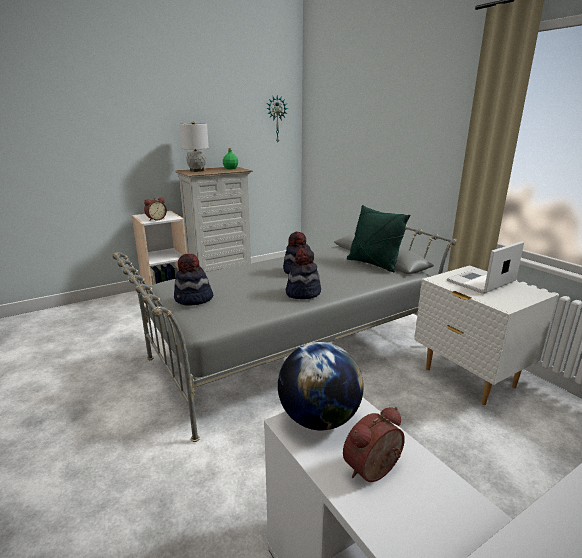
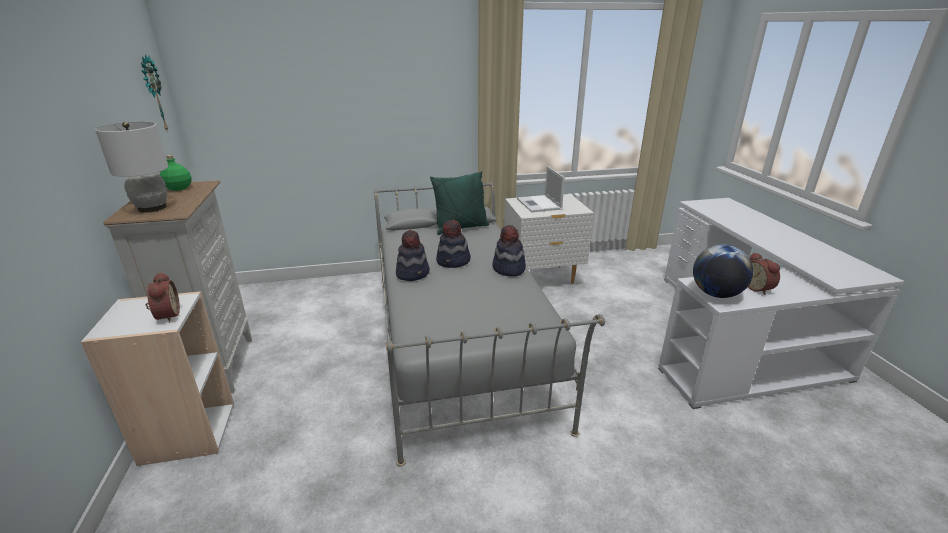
camera: 70 degrees left, 5 degrees up
hat [174,254,213,306] -> hat moved to [396,230,430,281]

